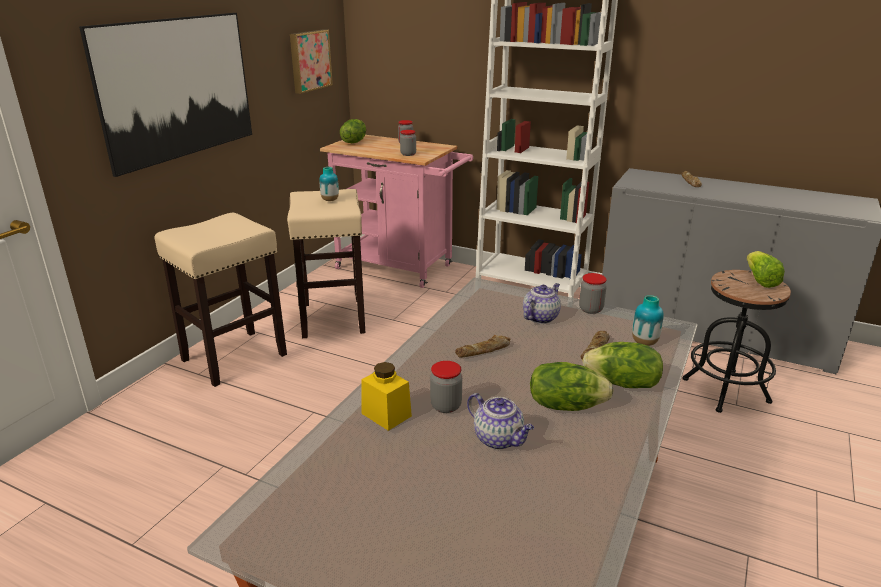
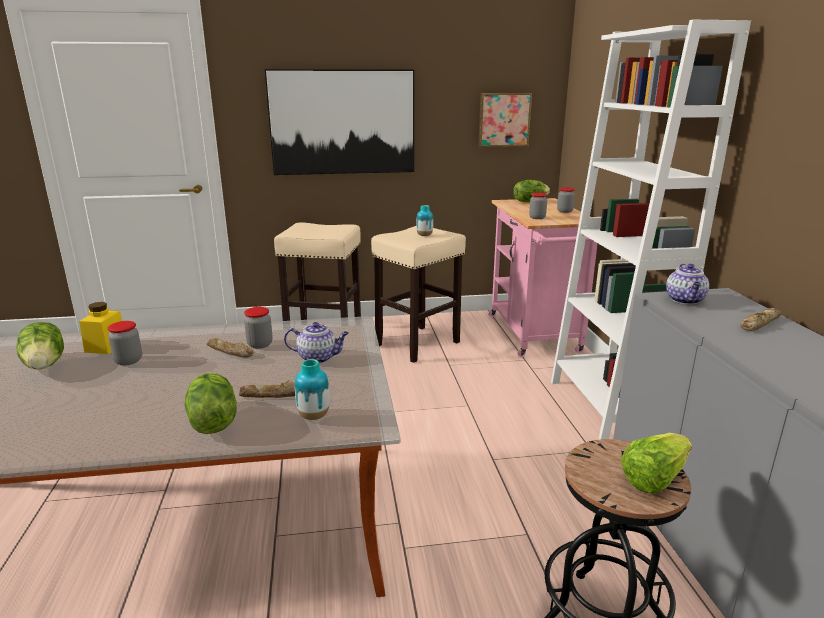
camera: 55 degrees right, 5 degrees down
teapot [467,393,534,450] -> teapot moved to [666,264,709,304]
lettuce [530,362,613,411] -> lettuce moved to [16,322,64,370]
jar [579,273,607,314] -> jar moved to [244,307,273,349]

